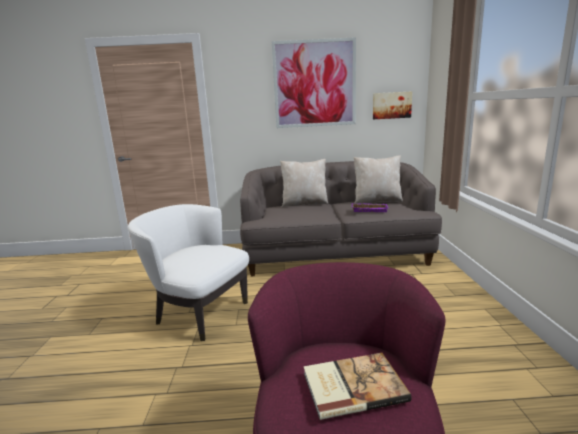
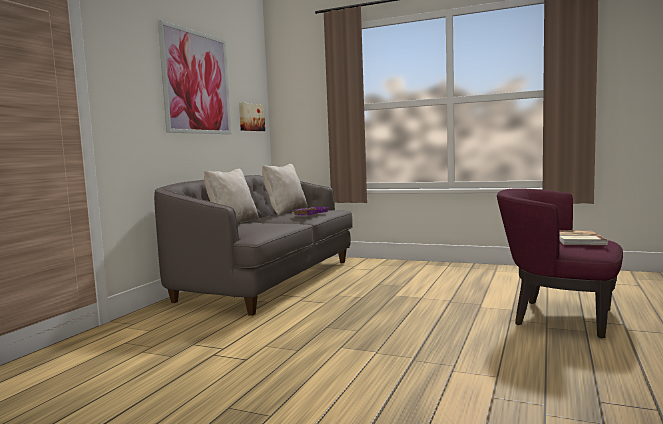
camera: 65 degrees left, 10 degrees down
white armchair [128,204,249,341] -> none

